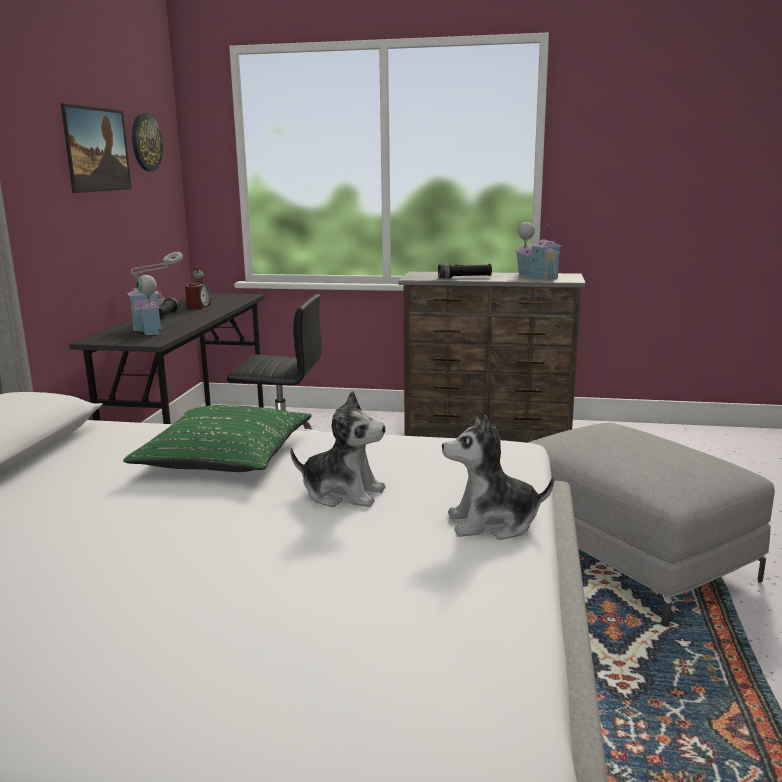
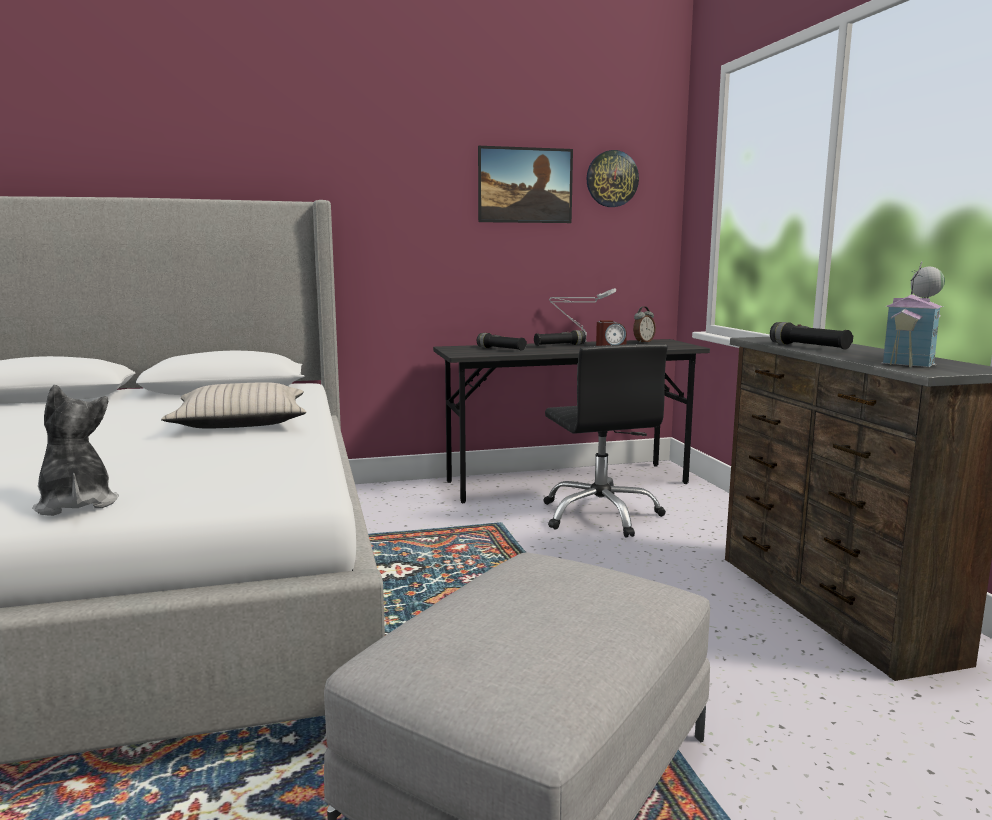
camera: 65 degrees right, 5 degrees down
green pillow [123,405,311,472] -> beige pillow [161,382,306,429]
toy house [128,268,162,335] -> black flashlight [477,333,527,351]
plush toy [290,391,386,507] -> none

